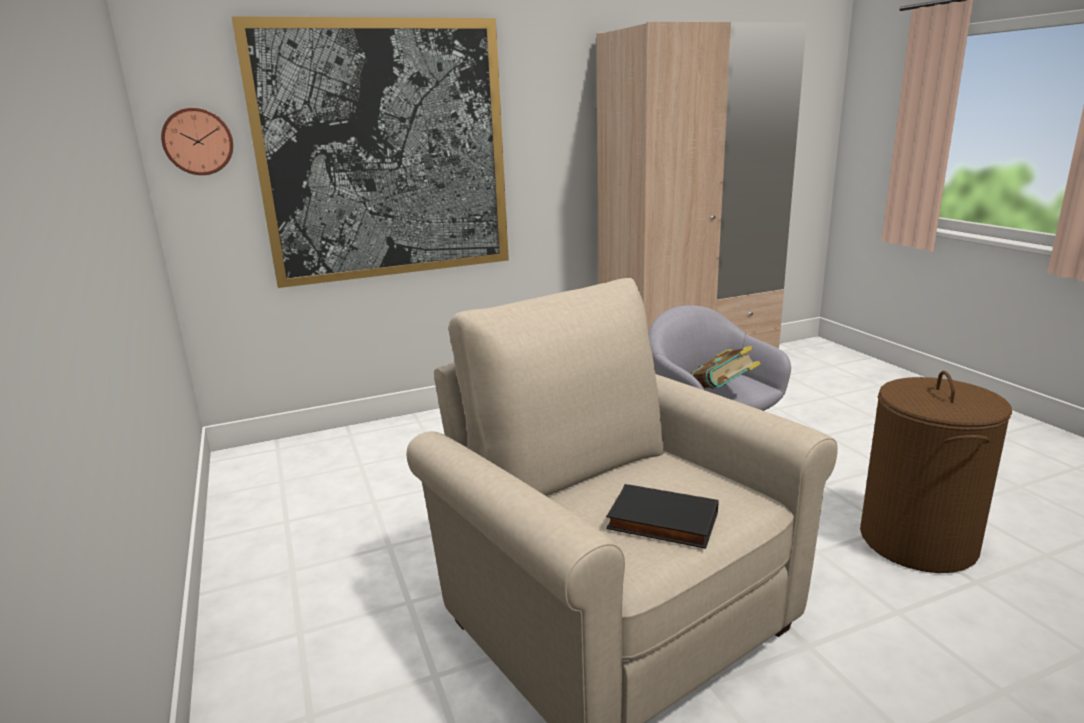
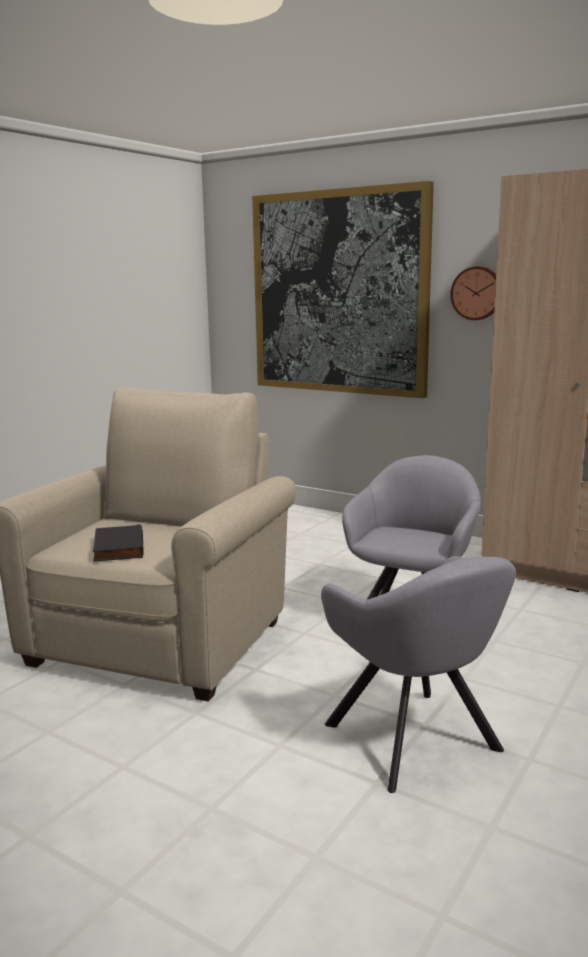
camera: 55 degrees right, 5 degrees down
wall clock [161,108,233,175] -> wall clock moved to [450,266,496,320]
book [690,346,761,389] -> none
brown laundry basket [860,371,1012,573] -> grey armchair [321,556,516,793]

